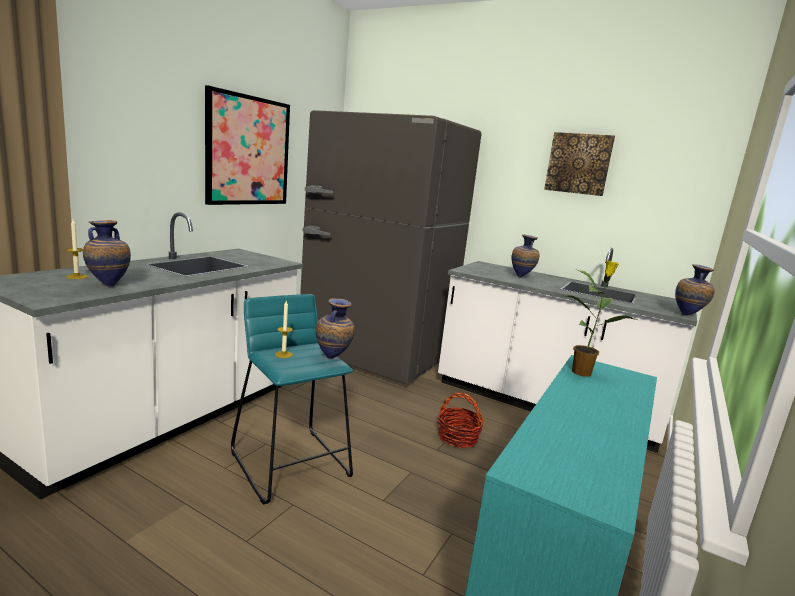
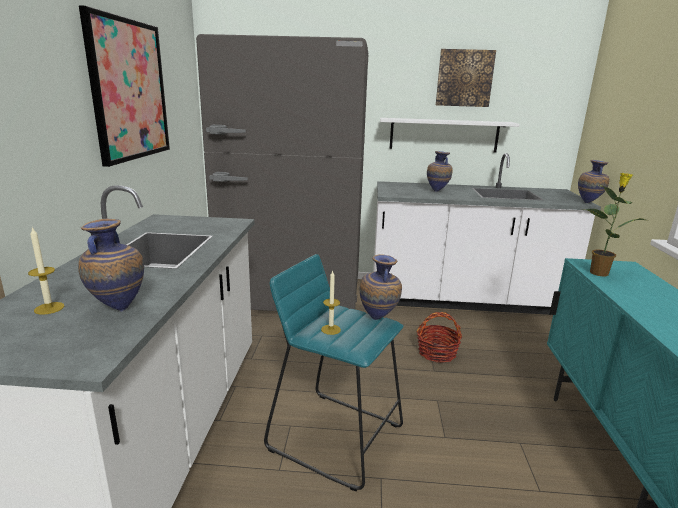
camera: 25 degrees left, 5 degrees up
none -> white shelf [380,118,520,153]

